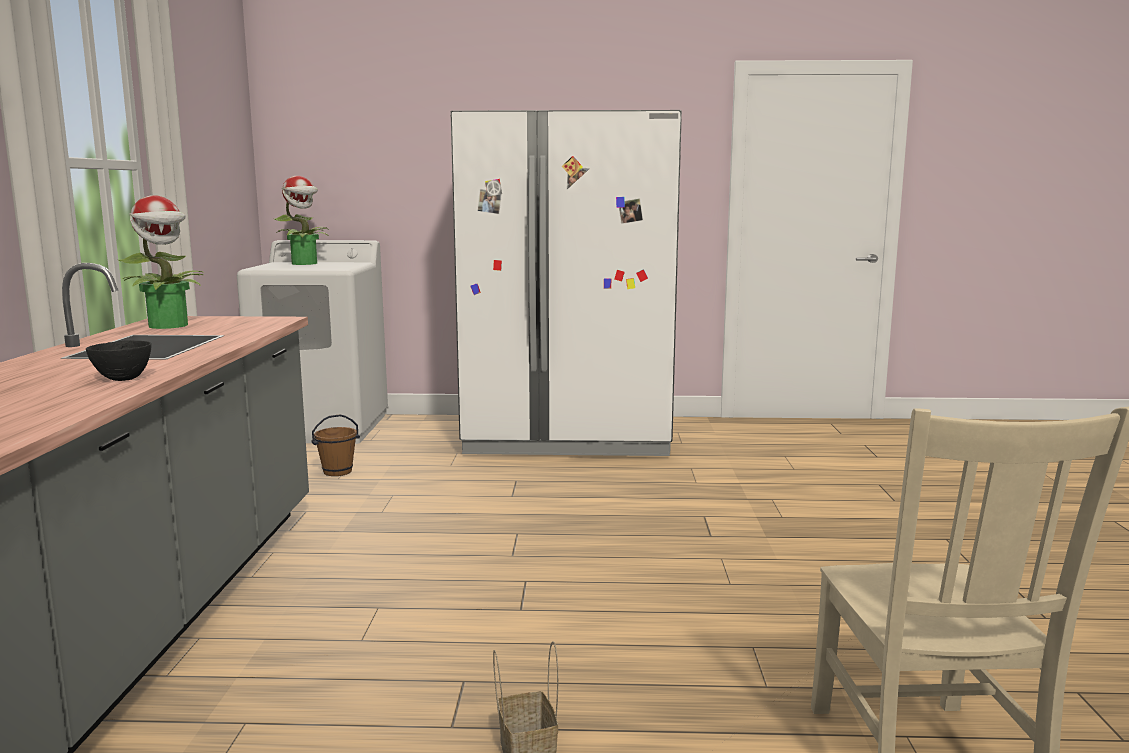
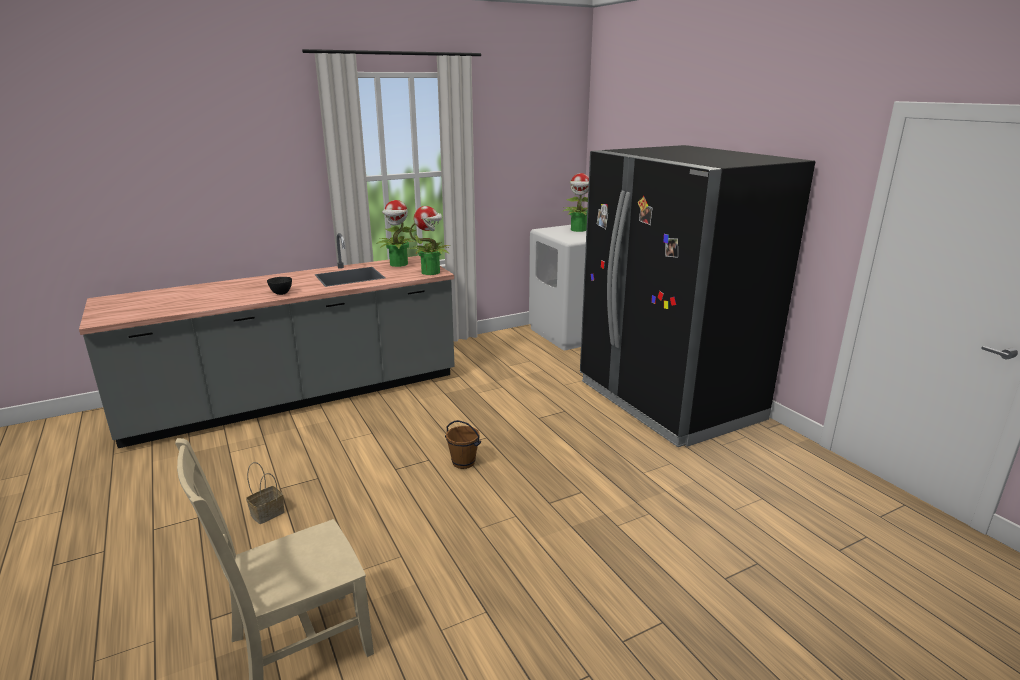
camera: 60 degrees right, 10 degrees up
brown bucket [312,414,360,476] -> brown bucket moved to [445,420,481,469]
white fridge [451,110,682,456] -> black fridge [580,145,816,447]
none -> potted plant [409,206,451,275]

